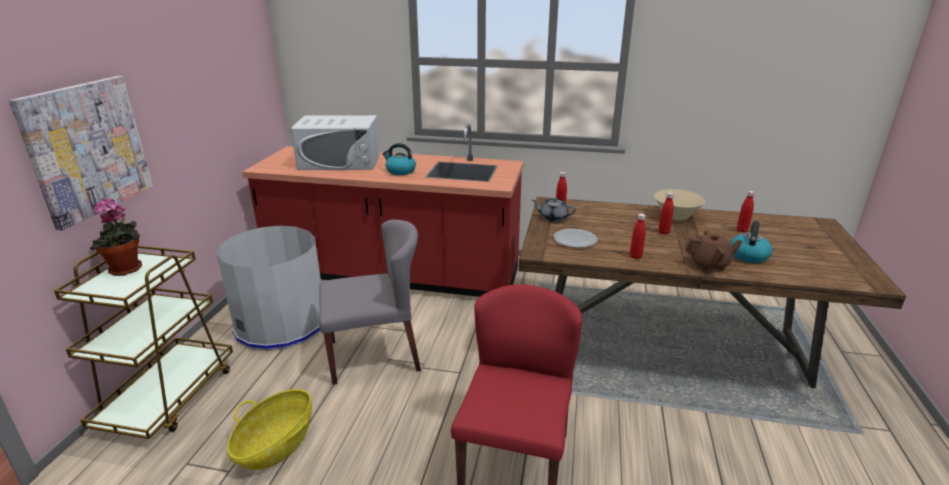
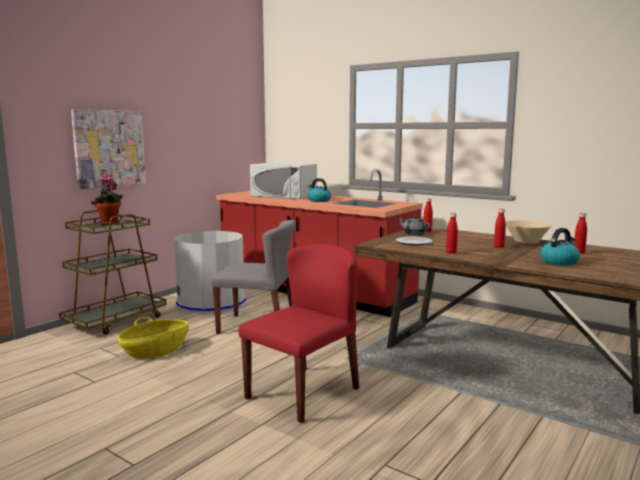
camera: 25 degrees right, 15 degrees down
brown teapot [685,230,742,271] -> none

